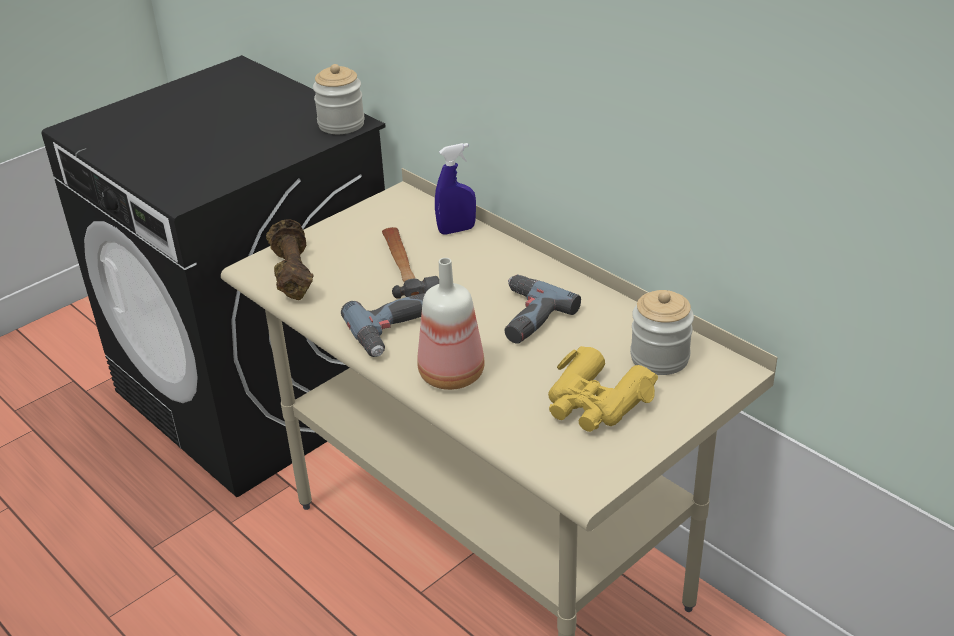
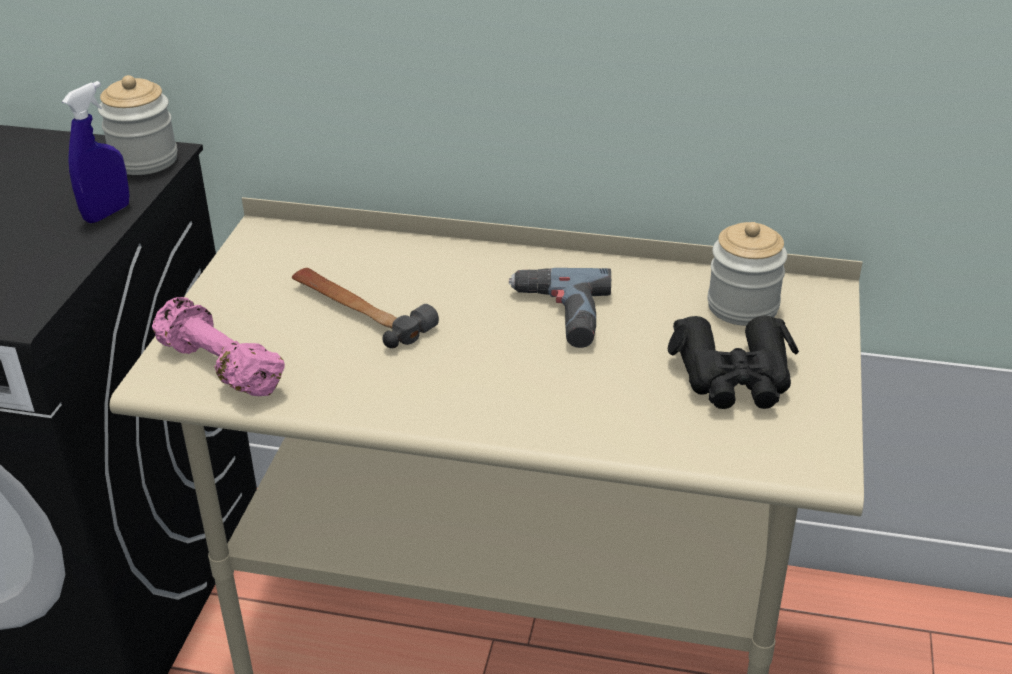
camera: 35 degrees left, 0 degrees up
brown dumbbell [266,219,314,300] -> pink dumbbell [152,297,285,396]
power drill [341,293,425,357] -> none
bottle [417,258,485,390] -> none
blue spray bottle [435,143,476,235] -> blue spray bottle moved to [62,81,129,223]
yellow binoculars [548,346,658,432] -> black binoculars [668,316,799,409]

